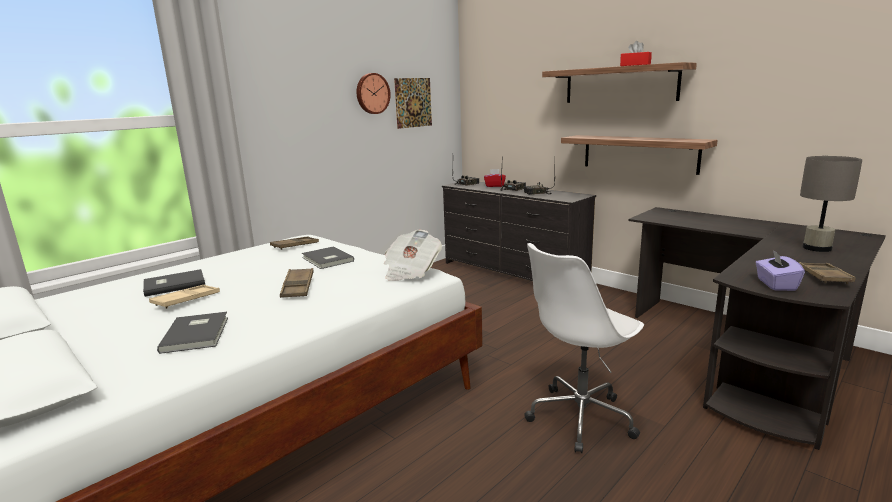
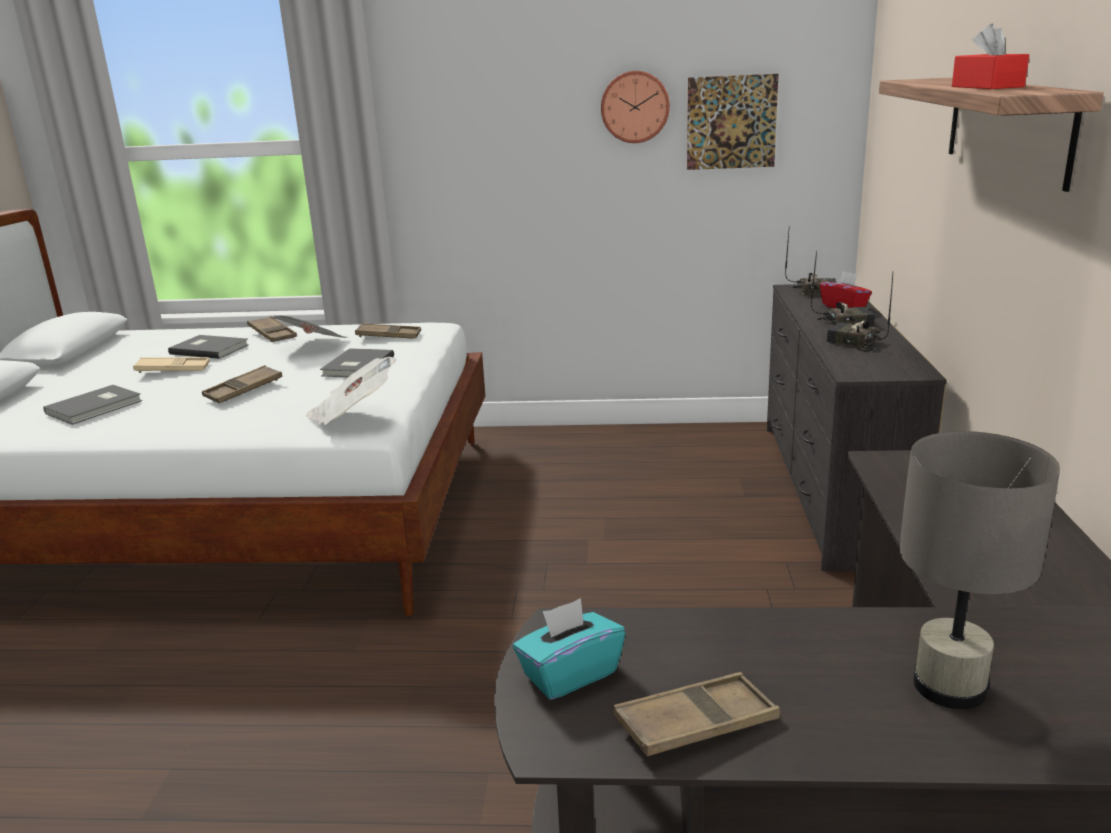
camera: 50 degrees right, 5 degrees up
white office chair [524,243,644,453] -> none
shelf [561,135,718,175] -> none
purple tissue box [755,250,805,291] -> turquoise tissue box [513,598,626,700]
none -> brown tray [247,316,297,342]
none -> newspaper [270,316,346,338]

